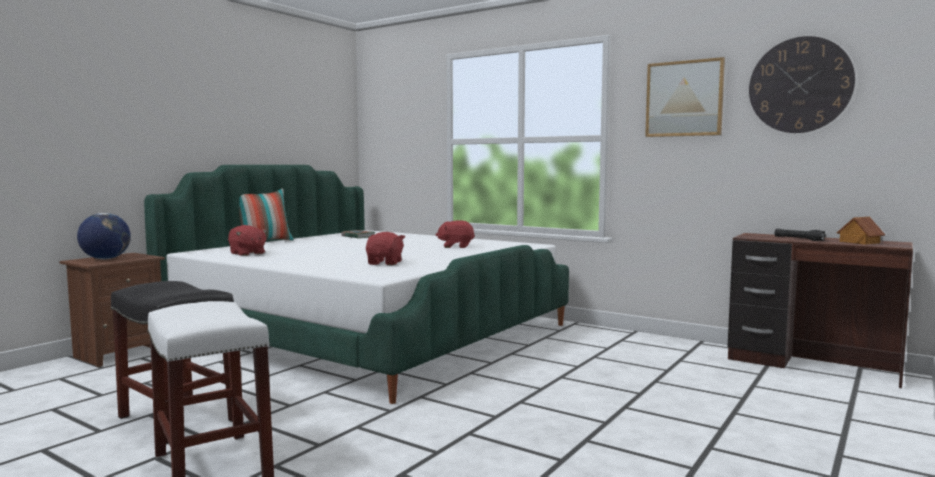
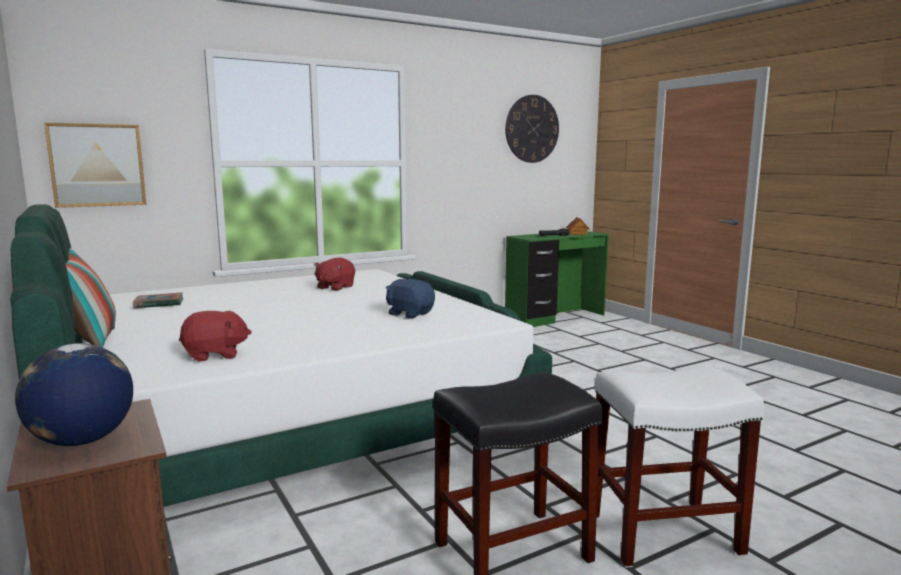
camera: 65 degrees left, 5 degrees up
red plush toy [366,232,405,265] -> blue plush toy [386,279,435,319]
picture [645,57,725,137] -> picture moved to [44,123,147,208]
brown desk [727,233,913,389] -> green desk [505,231,609,327]

